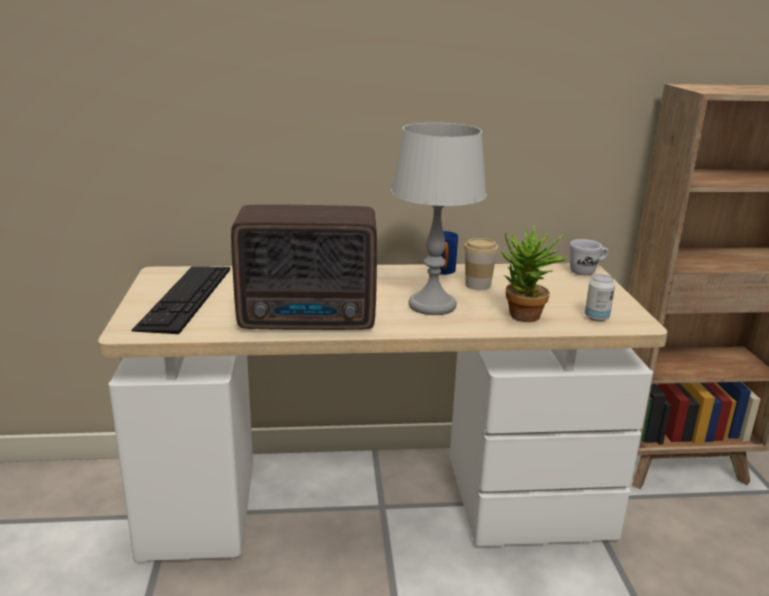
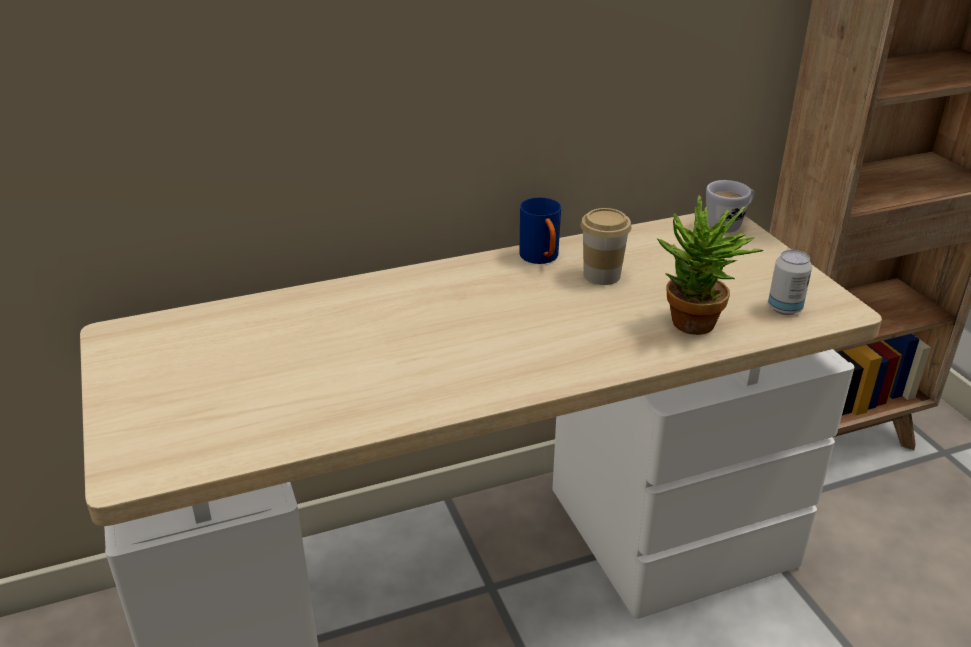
camera: 15 degrees left, 10 degrees up
keyboard [132,267,230,334] -> none
radio [231,205,377,330] -> none
grey table lamp [391,123,487,315] -> none

